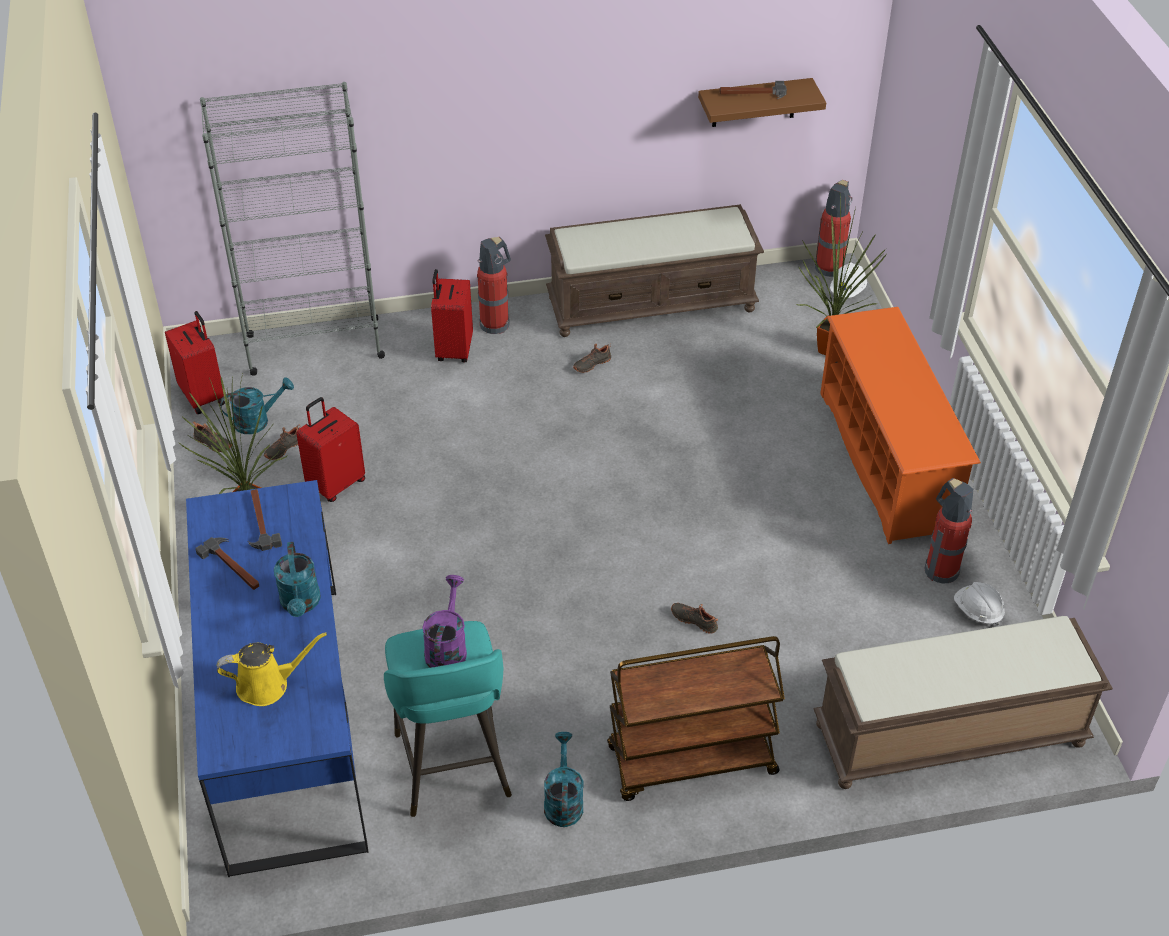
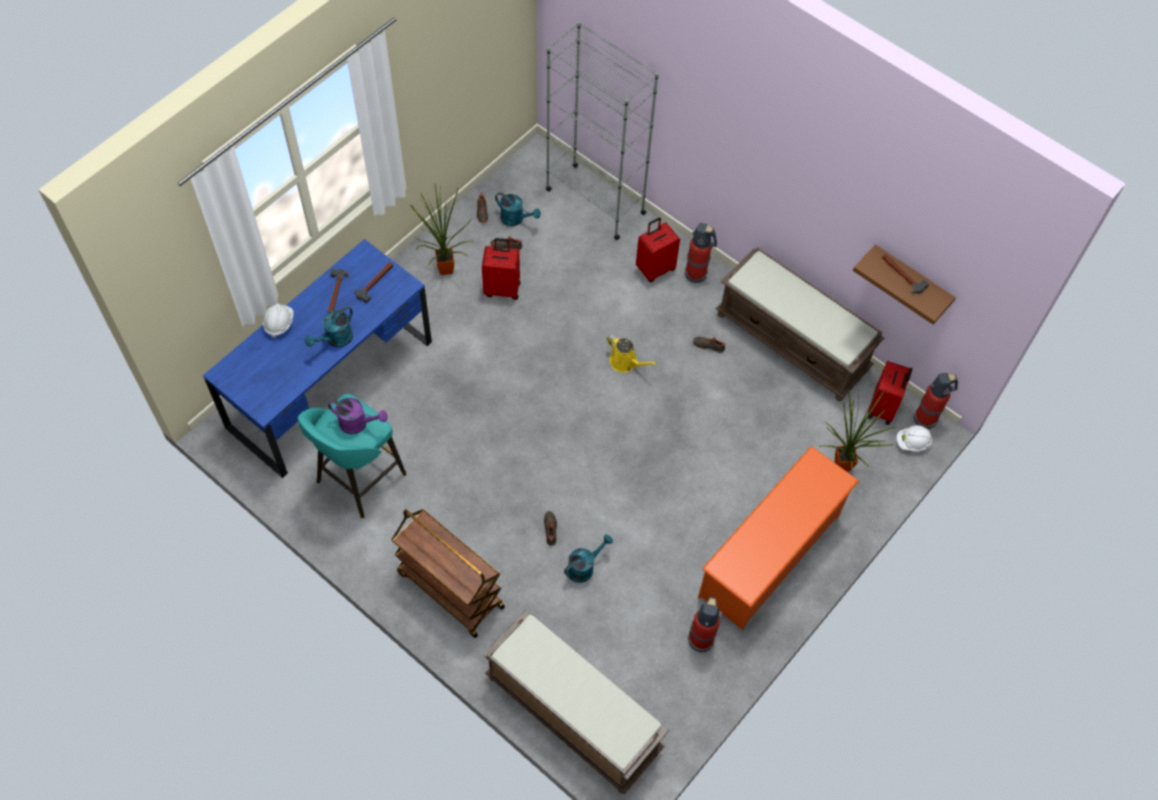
camera: 50 degrees right, 15 degrees up
red suitcase [165,311,225,414] -> red suitcase moved to [868,361,913,425]
yellow watering can [217,632,327,706] -> yellow watering can moved to [607,335,657,372]
purple watering can [422,575,467,668] -> purple watering can turned 45 degrees clockwise [328,398,388,434]
turquoise watering can [544,732,583,827] -> turquoise watering can moved to [564,534,613,583]
white hard hat [954,582,1005,627] -> white hard hat moved to [263,304,293,338]

